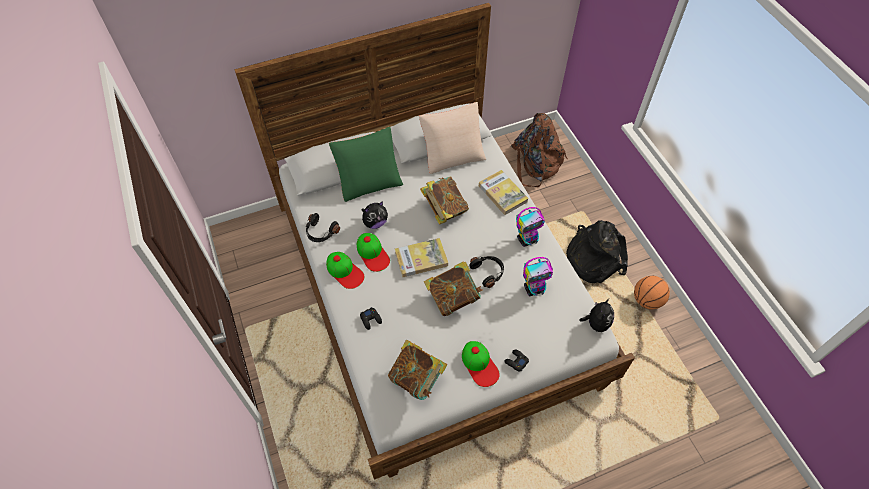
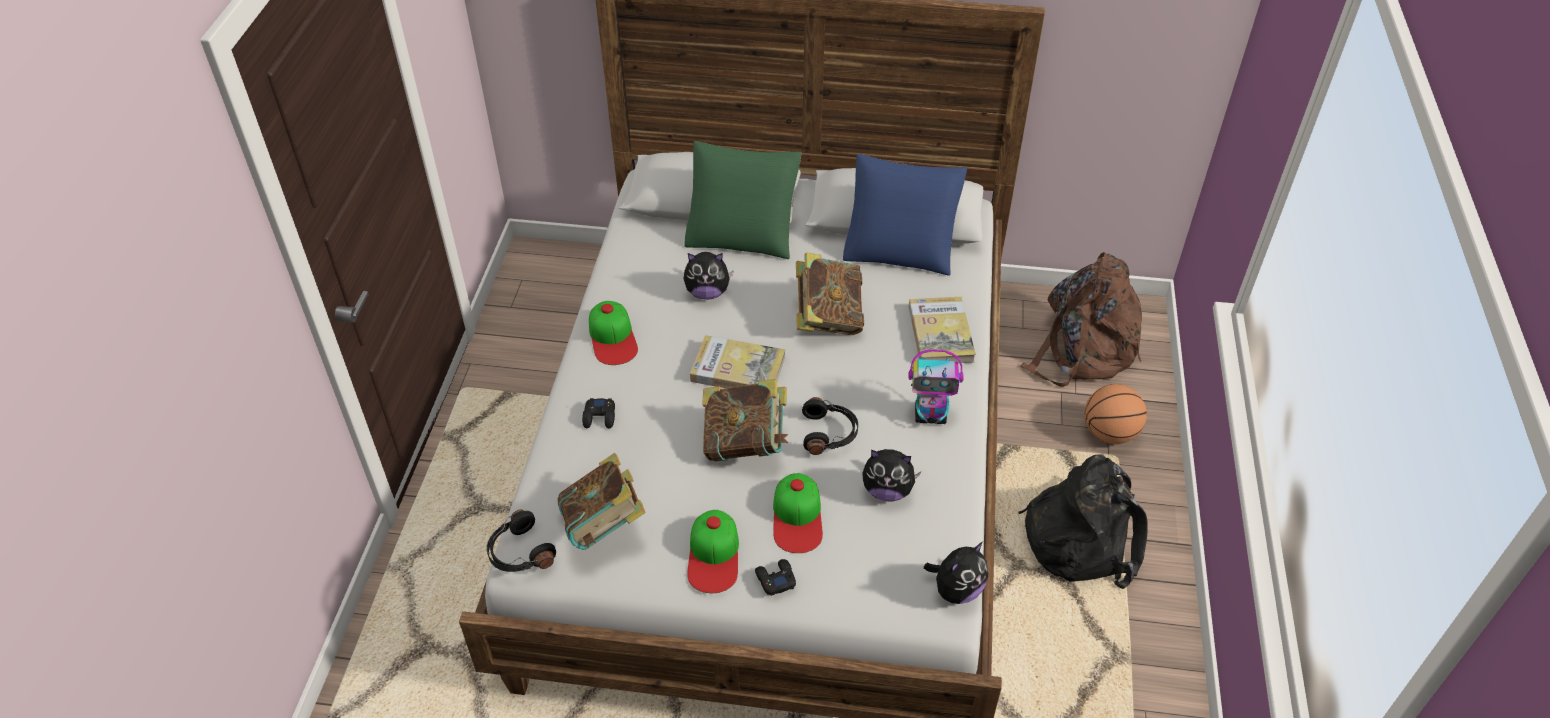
camera: 30 degrees right, 10 degrees down
black headphones [306,213,340,242] -> black headphones moved to [487,510,556,572]
cap [357,233,390,272] -> cap moved to [773,473,823,553]
beige pillow [419,102,486,174] -> blue pillow [843,154,967,276]
toy robot [523,257,553,296] -> plush toy [862,449,921,502]
basketball [634,276,670,309] -> basketball moved to [1084,384,1147,444]

